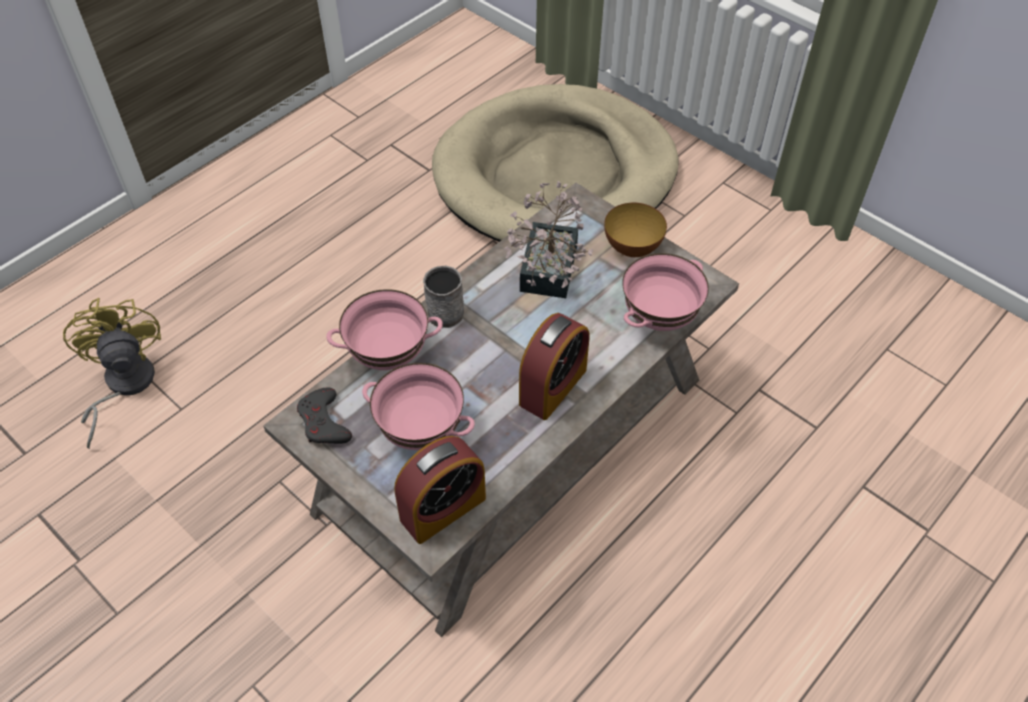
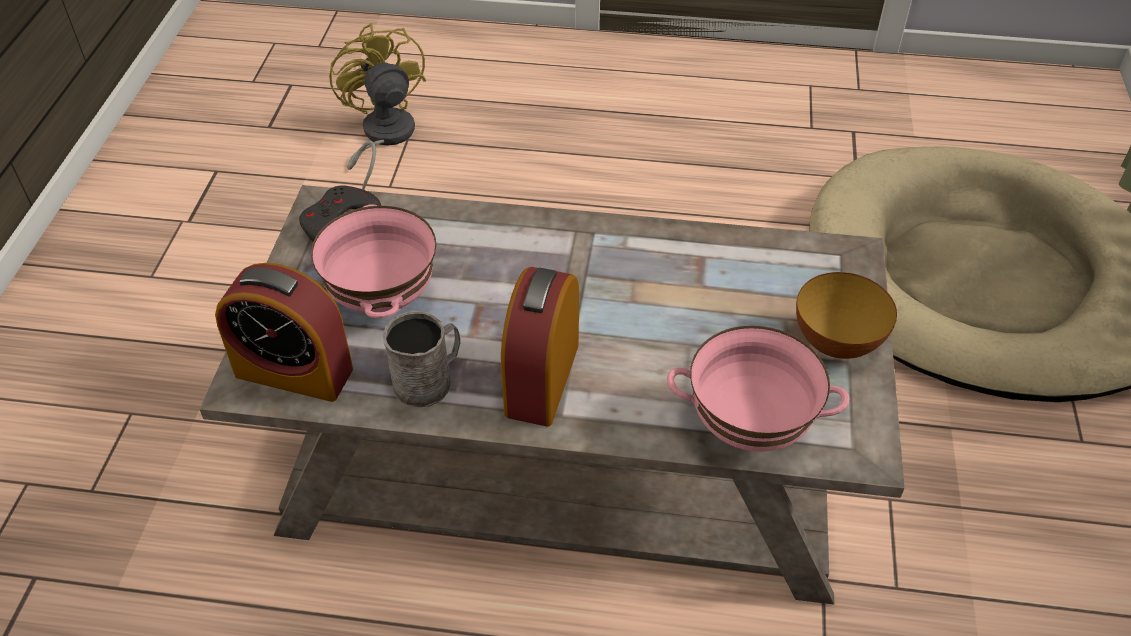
camera: 55 degrees right, 5 degrees down
yellow fan [63,298,161,449] -> yellow fan turned 60 degrees counterclockwise [329,23,426,190]
pink bowl [326,289,443,370] -> none
grey mug [423,266,464,328] -> grey mug moved to [383,311,460,407]
potted plant [504,181,594,298] -> none
alarm clock [519,313,590,420] -> alarm clock turned 105 degrees clockwise [501,267,579,426]

